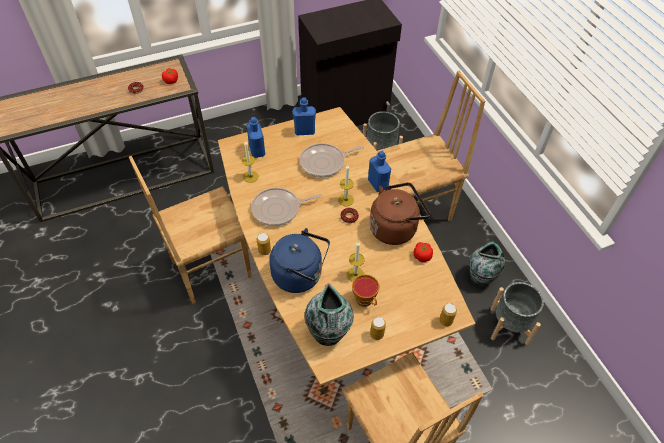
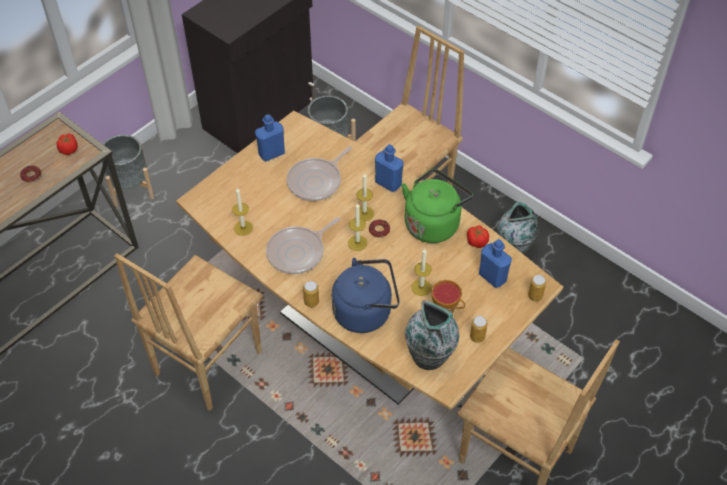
camera: 25 degrees left, 0 degrees up
blue bottle [247,117,265,158] -> blue bottle moved to [479,239,512,288]
brown kettle [369,182,430,245] -> green kettle [402,169,473,243]
grey planter [491,282,544,345] -> grey planter moved to [102,135,155,208]
none -> candle [348,203,367,251]

